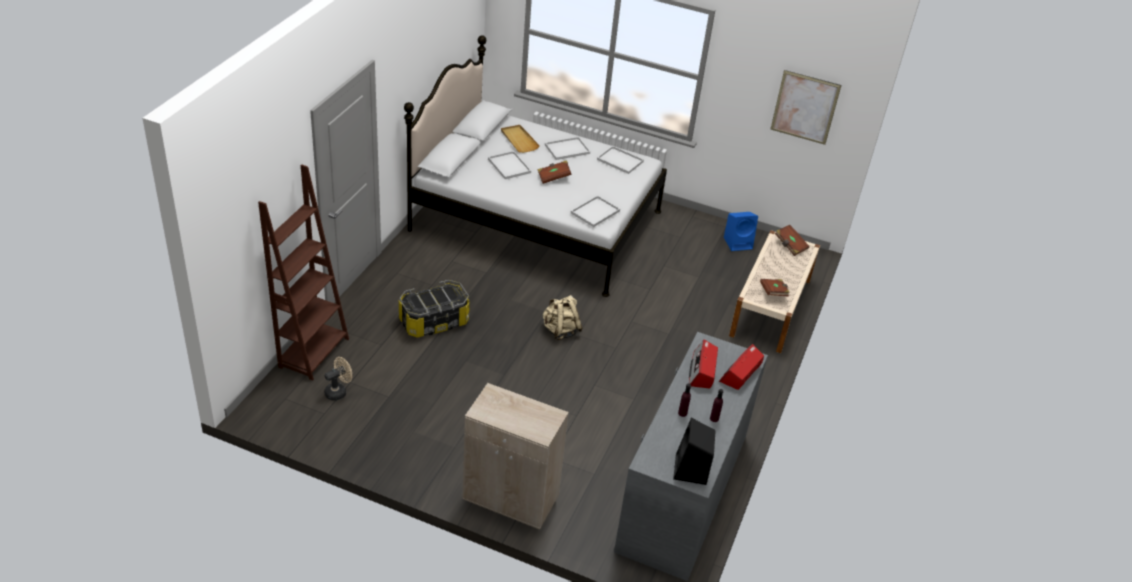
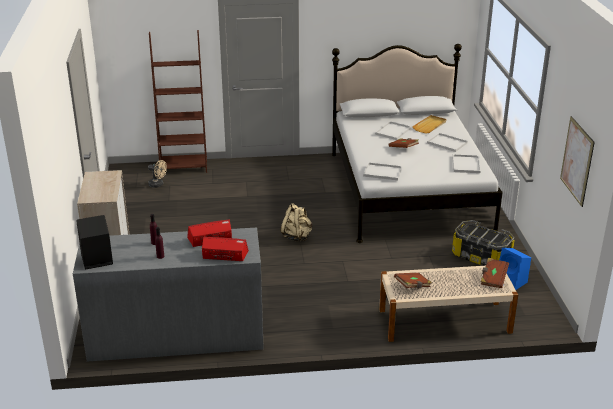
camera: 65 degrees right, 10 degrees down
storage box [399,280,470,338] -> storage box moved to [452,220,515,266]

